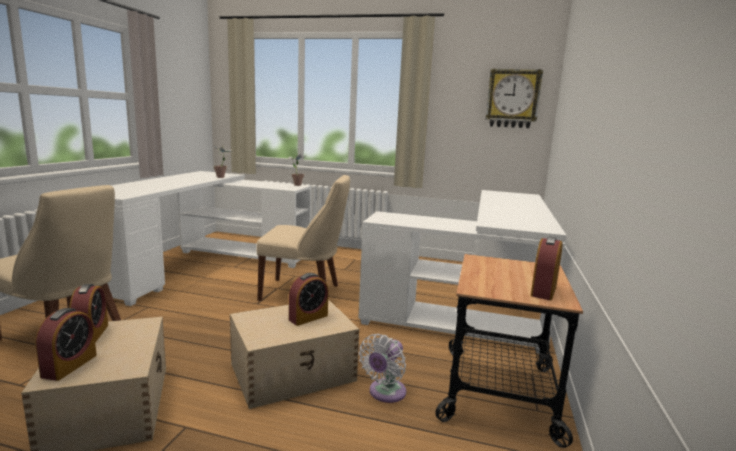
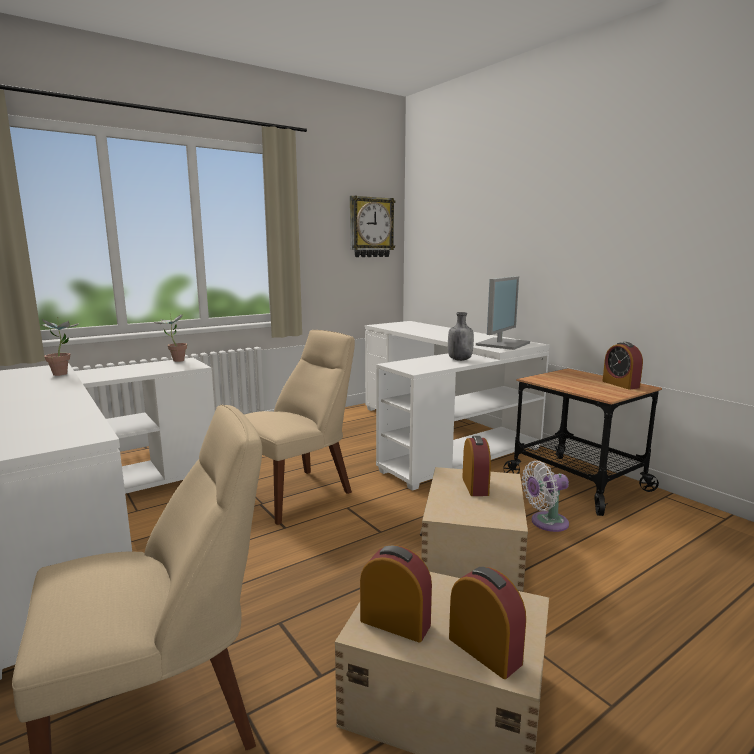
camera: 50 degrees left, 0 degrees up
white fan [359,334,406,403] -> white fan turned 90 degrees clockwise [522,461,569,532]
none -> grey bottle [448,312,474,361]
none -> monitor [476,276,530,350]

